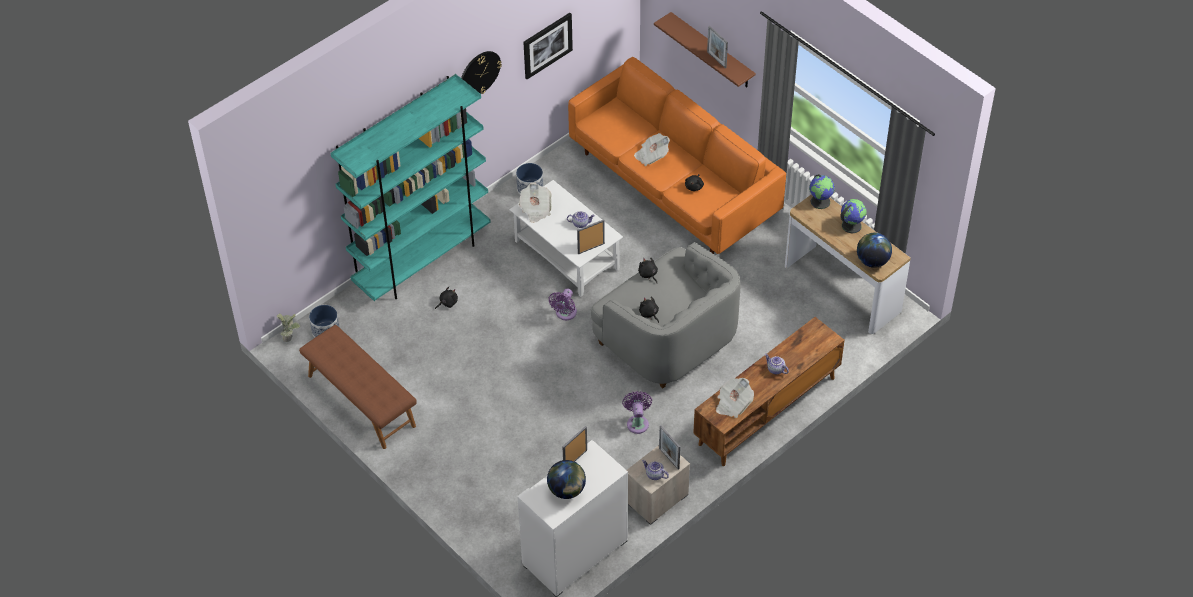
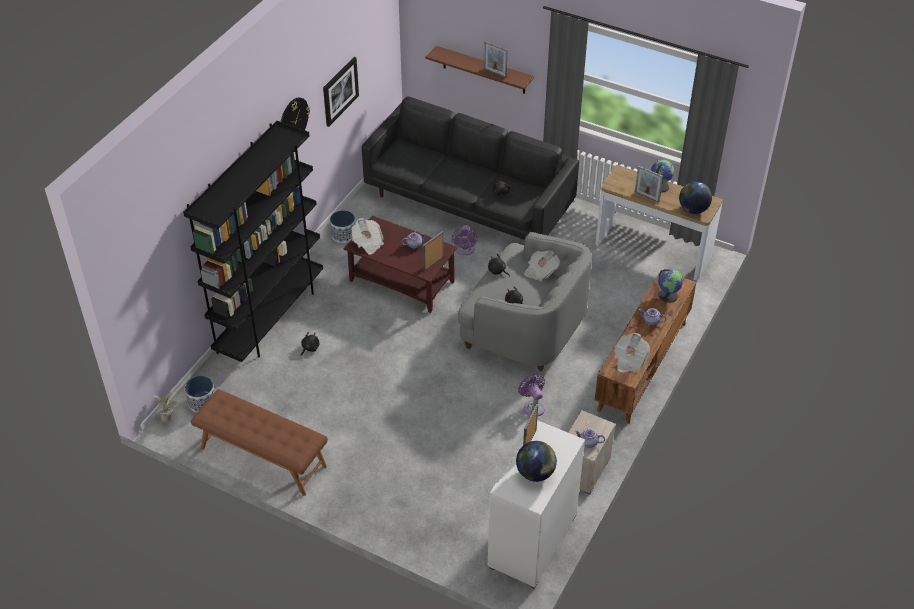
camera: 20 degrees left, 5 degrees down
turquoise bookcase [331,74,491,301] -> black bookcase [183,121,323,362]
white coffee table [510,180,623,297] -> brown coffee table [344,216,458,313]
purple fan [549,288,577,320] -> purple fan moved to [452,225,478,255]
orange sofa [568,57,786,254] -> black sofa [362,96,579,240]
newspaper [634,133,670,166] -> newspaper moved to [524,250,560,281]
picture frame [659,425,680,470] -> picture frame moved to [635,166,663,203]
globe [809,174,835,209] -> globe moved to [658,269,683,303]

